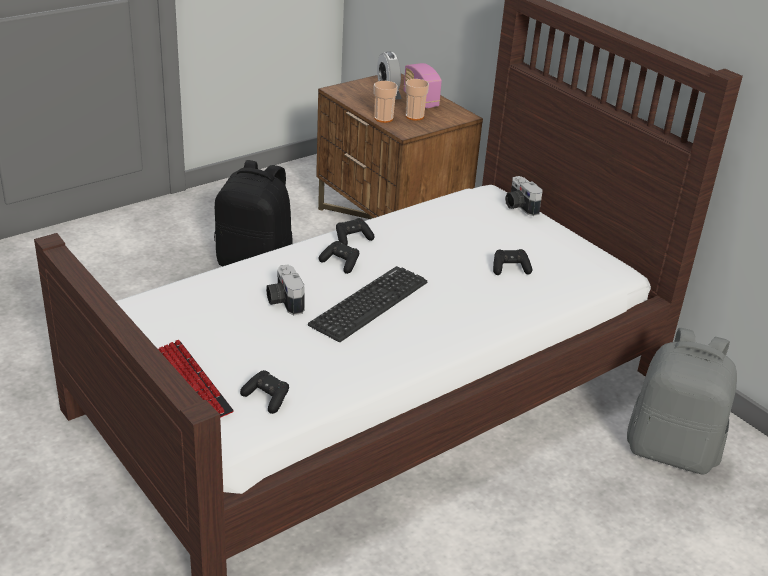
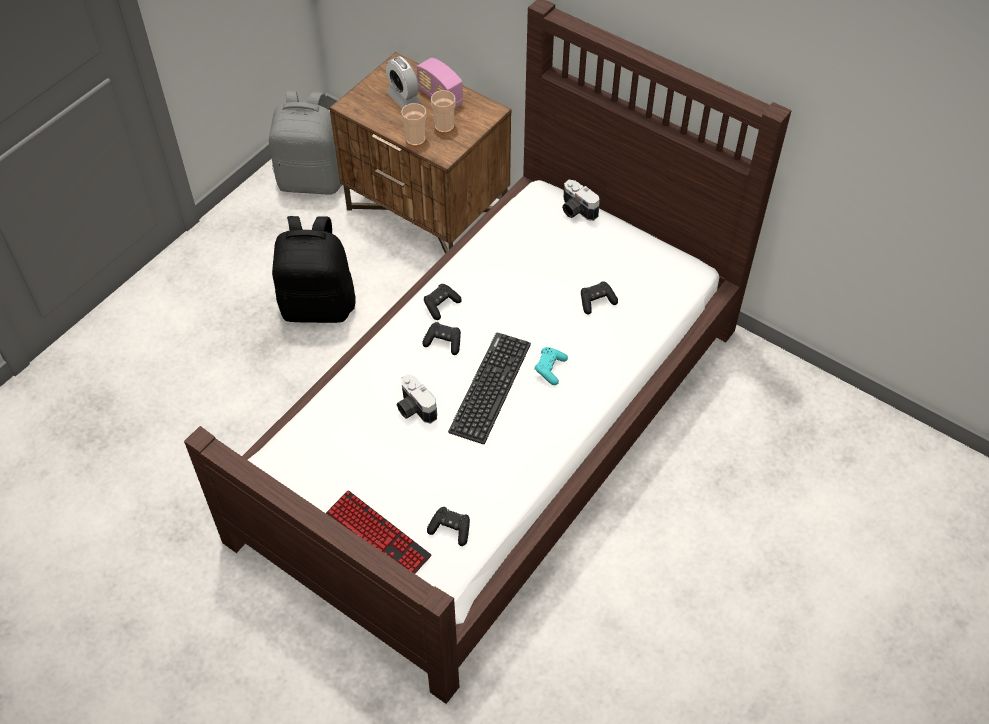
camera: 15 degrees left, 20 degrees up
grey backpack [627,328,737,474] -> grey backpack moved to [269,90,342,194]
none -> turquoise game controller [534,347,568,385]

